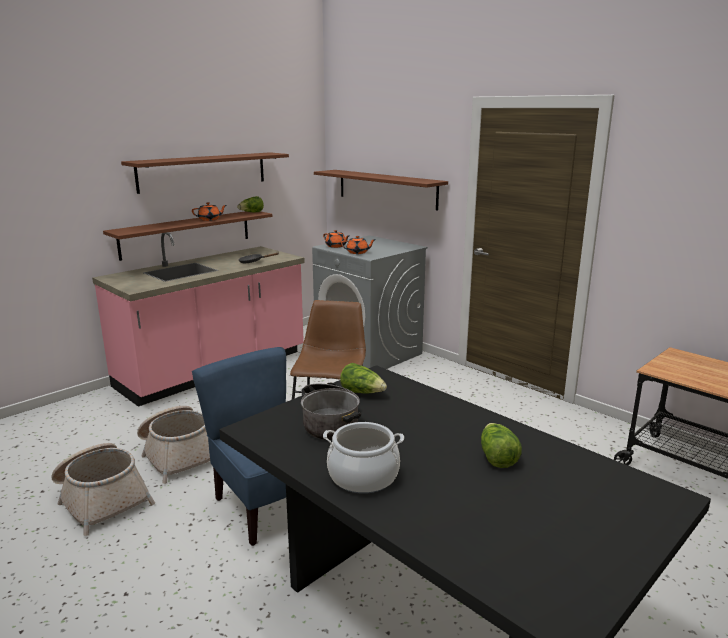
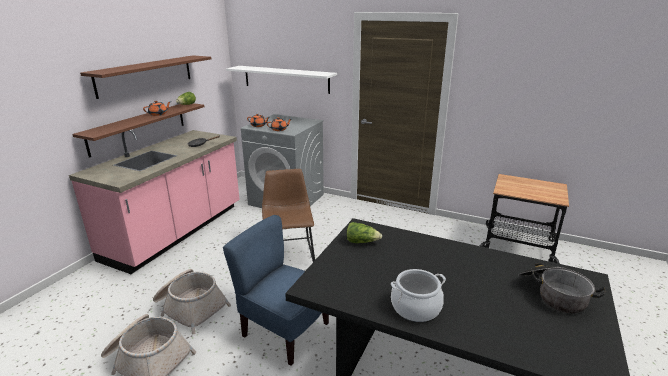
camera: 20 degrees left, 5 degrees up
cooking pot [301,383,361,440] -> cooking pot moved to [518,263,606,313]
brown shelf [314,170,448,210] -> white shelf [226,66,337,94]
lettuce [481,423,522,468] -> none

